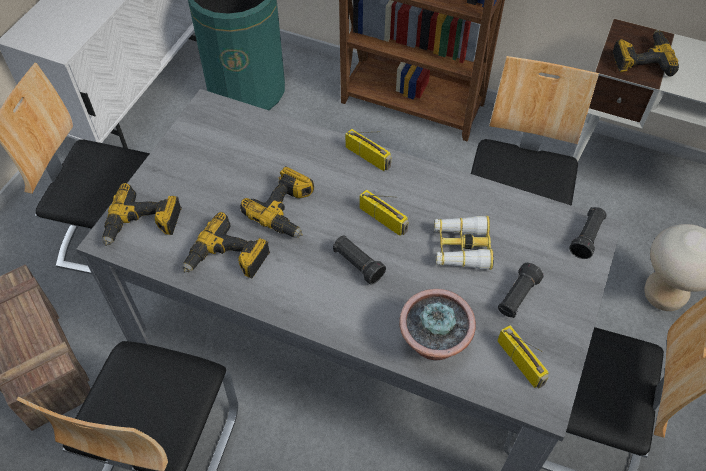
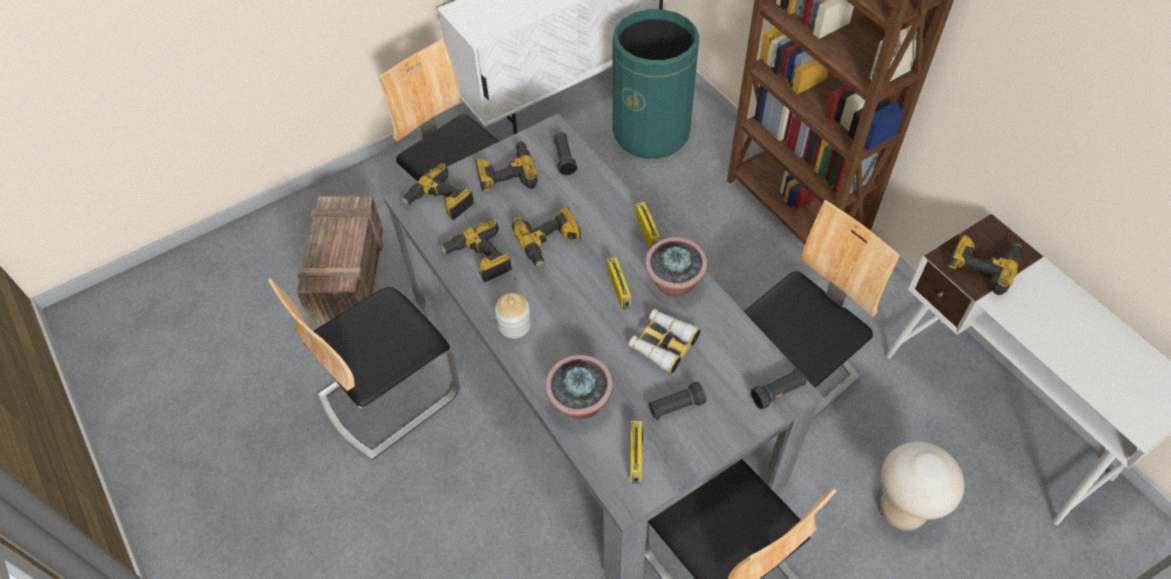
camera: 35 degrees right, 0 degrees up
black flashlight [333,235,386,284] -> black flashlight moved to [553,132,577,176]
none -> power drill [475,140,538,192]
none -> jar [495,293,531,339]
none -> potted plant [645,237,708,297]

